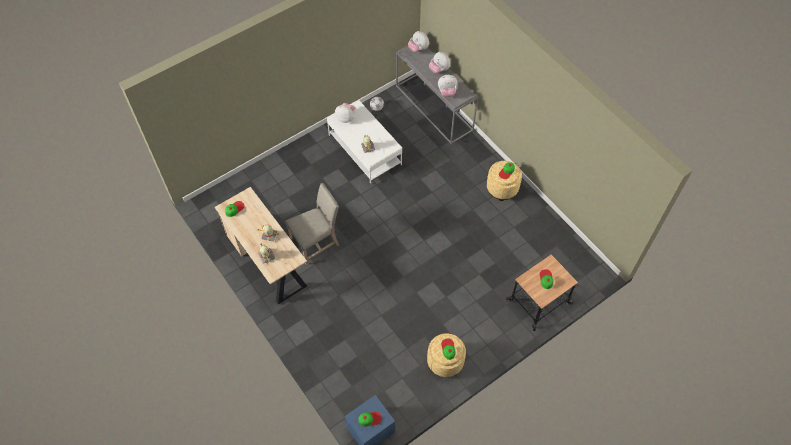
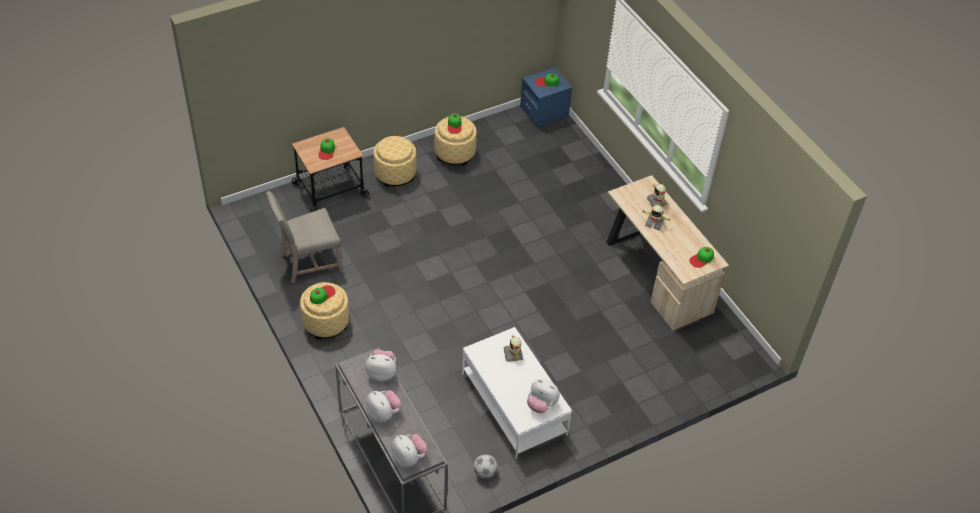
camera: 175 degrees left, 10 degrees down
beige chair [285,183,339,265] -> beige chair moved to [266,191,343,283]
none -> ottoman [373,136,416,187]

